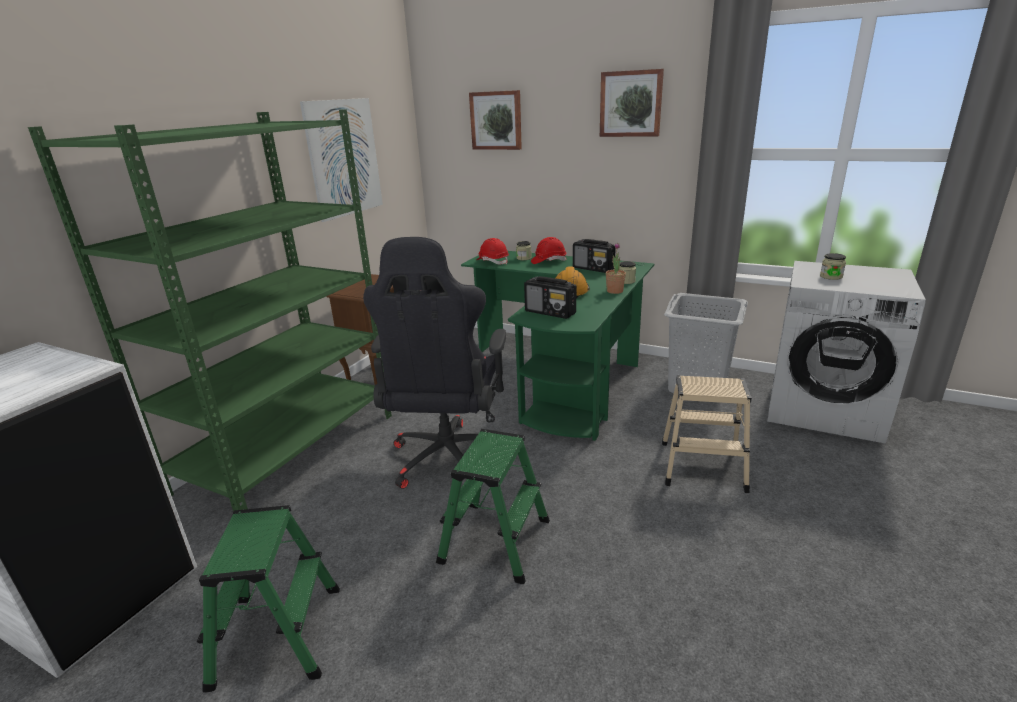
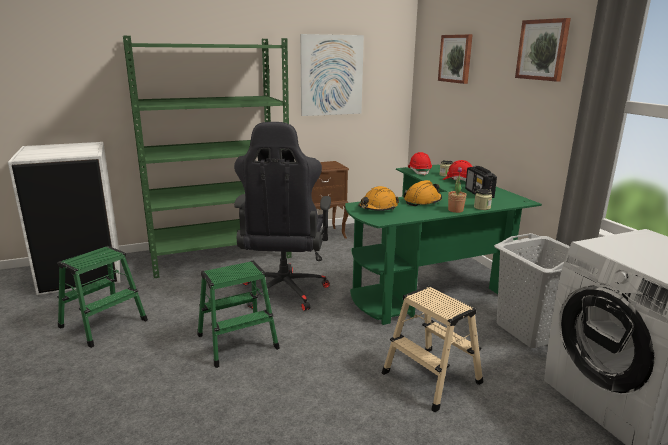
camera: 40 degrees right, 5 degrees down
black office chair [363,237,506,489] -> black office chair turned 45 degrees counterclockwise [234,122,331,311]
radio [524,276,576,319] -> orange hard hat [358,186,399,211]
jar [820,253,846,280] -> none

